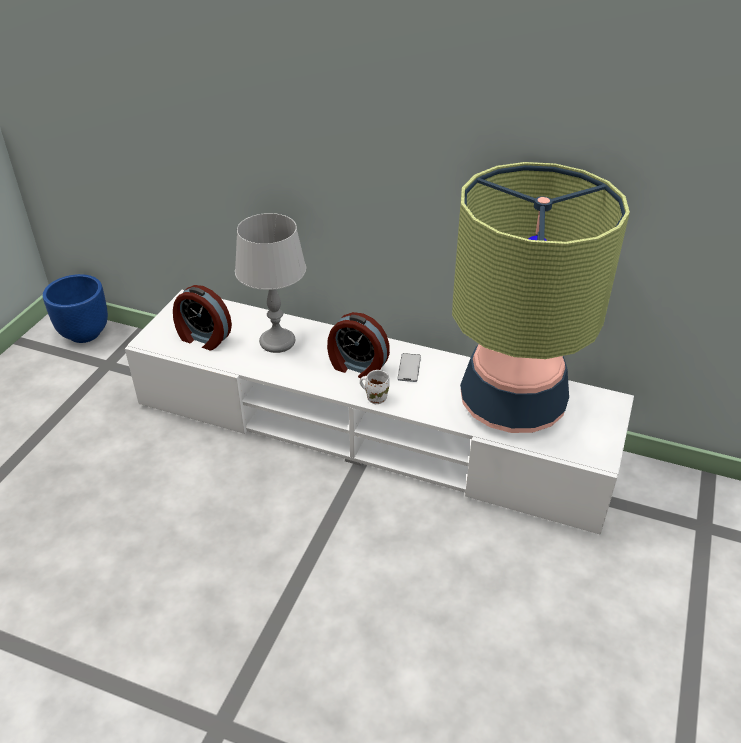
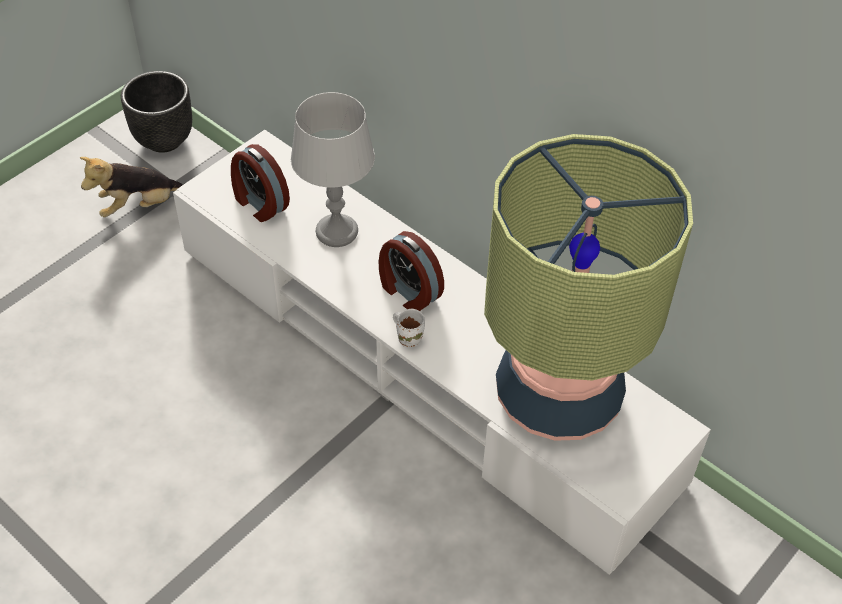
camera: 20 degrees right, 10 degrees up
blue planter [43,274,108,343] -> black planter [121,71,192,153]
phone [398,353,421,382] -> none
none -> plush toy [80,157,183,217]

